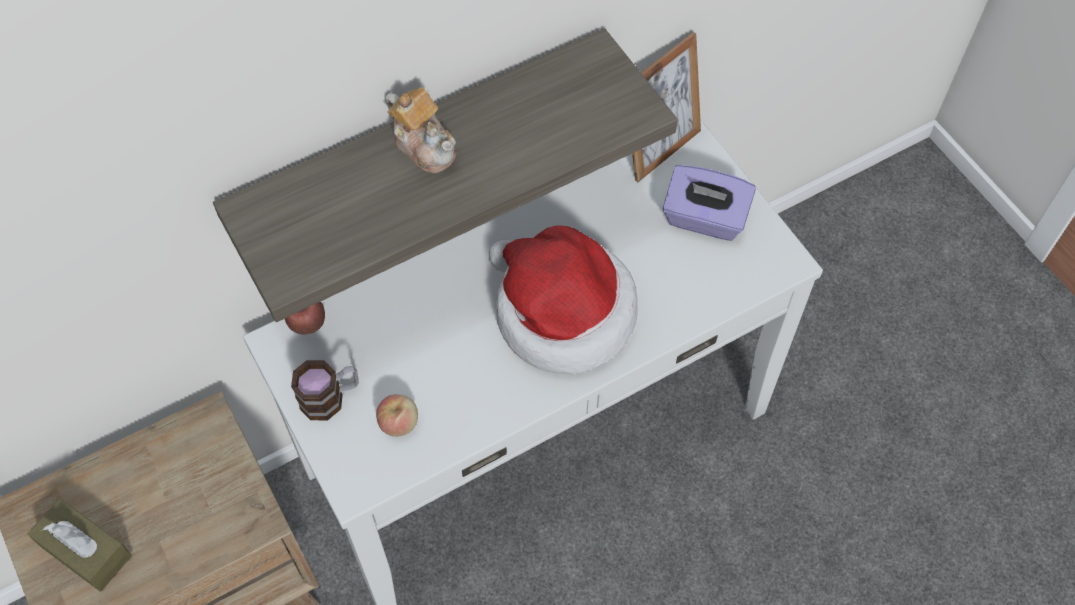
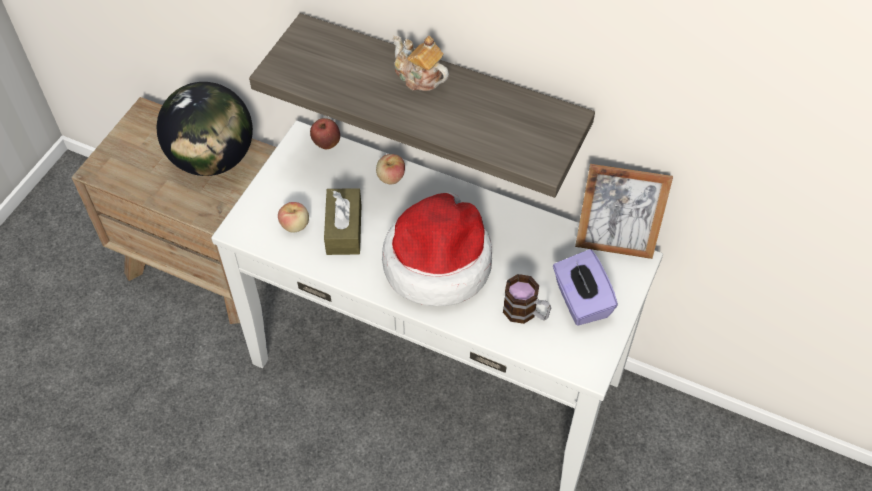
camera: 55 degrees right, 5 degrees down
brown tissue box [28,499,132,591] -> brown tissue box moved to [324,188,361,255]
mug [291,360,359,420] -> mug moved to [503,274,551,324]
teapot [385,87,456,173] -> teapot turned 120 degrees clockwise [393,35,449,91]
none -> globe [157,82,253,176]
none -> apple [376,154,405,185]

